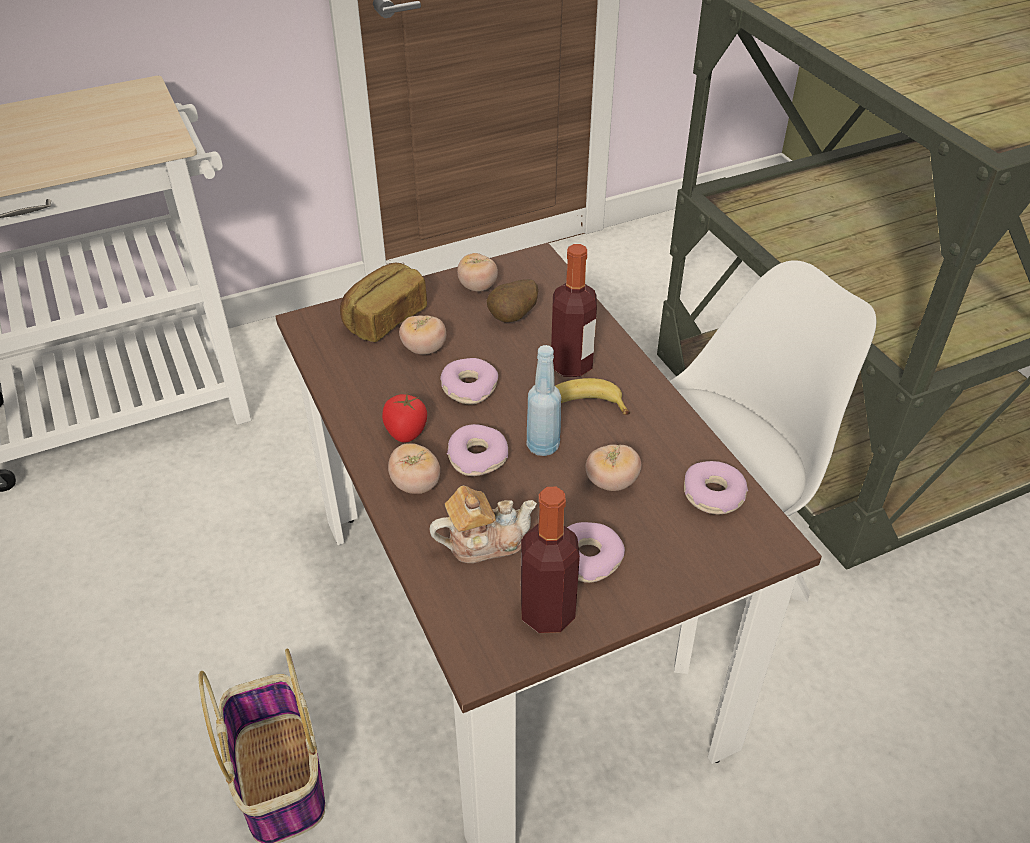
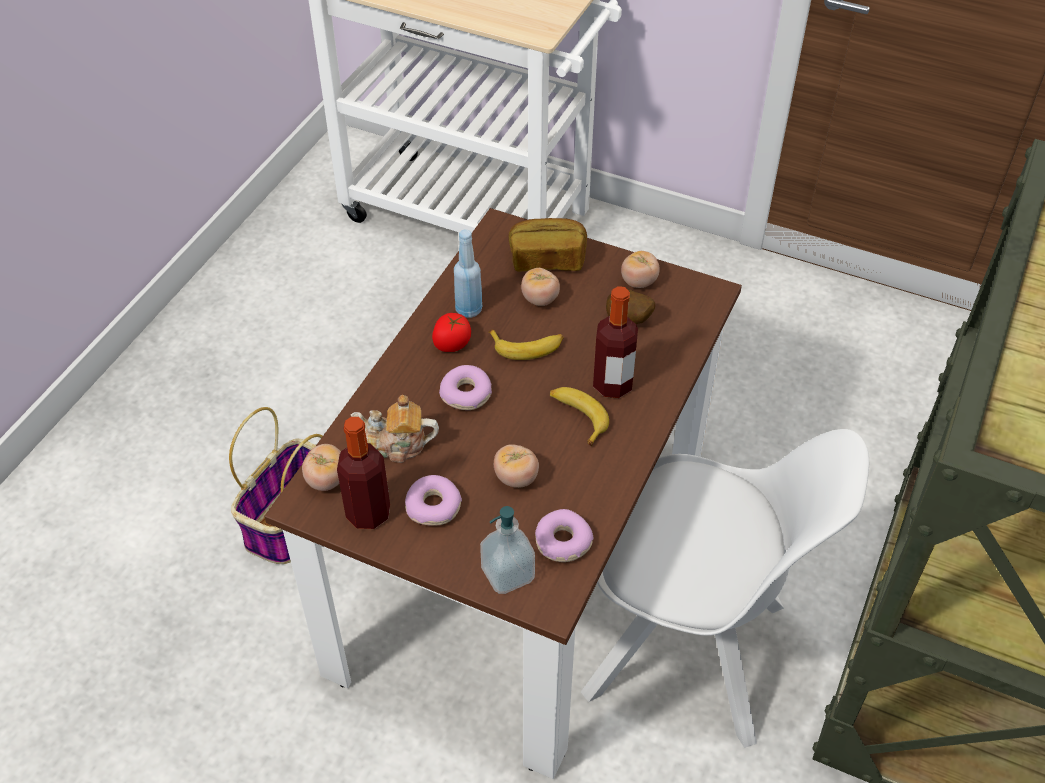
camera: 50 degrees right, 5 degrees up
tomato [388,443,440,494] -> tomato moved to [302,444,341,491]
teapot [429,486,537,563] -> teapot turned 150 degrees clockwise [351,395,439,463]
donut [440,358,498,405] -> banana [488,330,564,360]
blue bottle [527,345,561,456] -> blue bottle moved to [454,229,482,318]
none -> soap dispenser [480,506,535,594]

